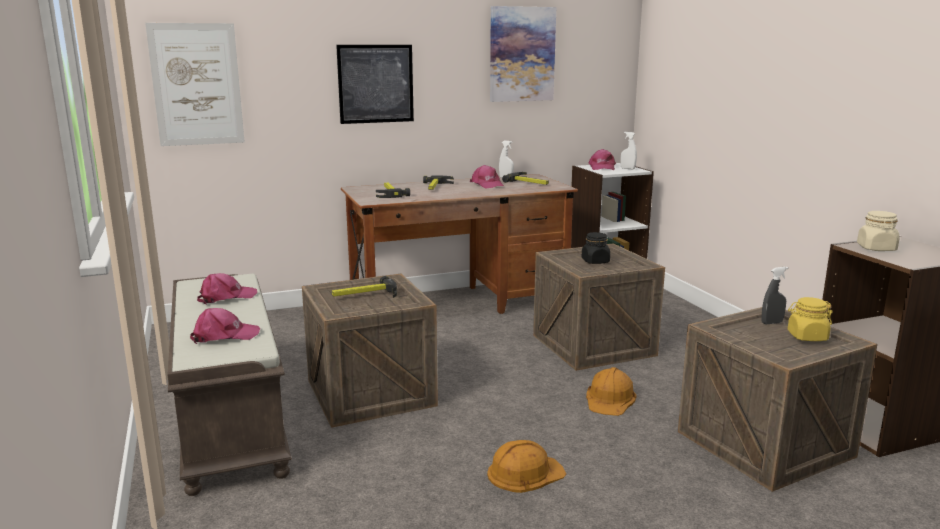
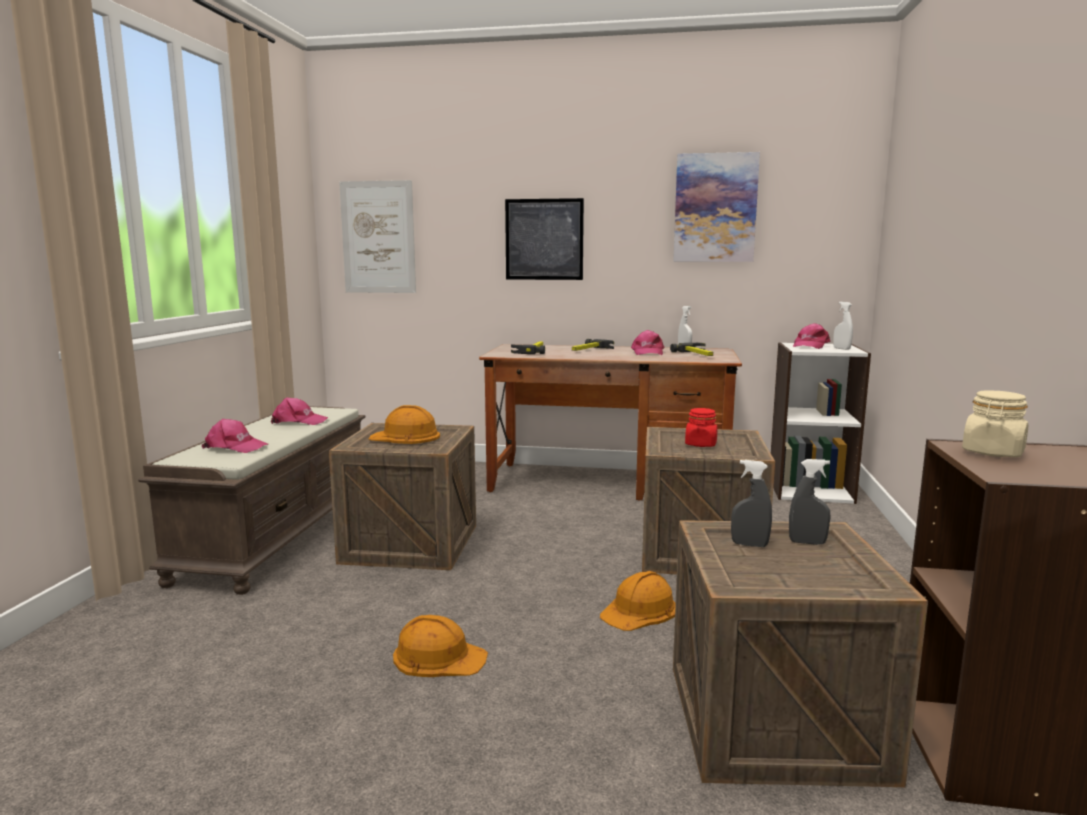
camera: 30 degrees right, 5 degrees down
hammer [332,276,397,298] -> orange hard hat [369,405,440,444]
black jar [581,232,610,264] -> red jar [685,408,718,447]
yellow jar [788,297,833,341] -> none
none -> grey spray bottle [731,460,772,547]

